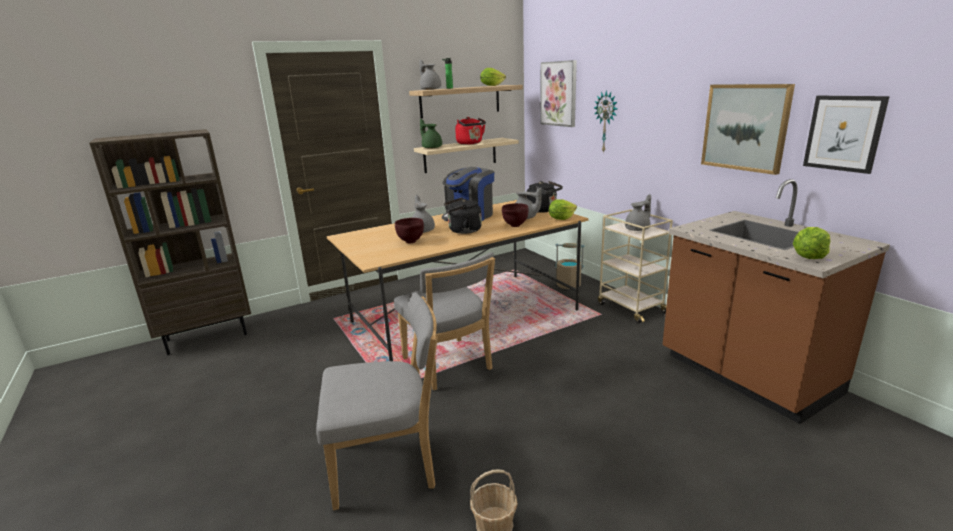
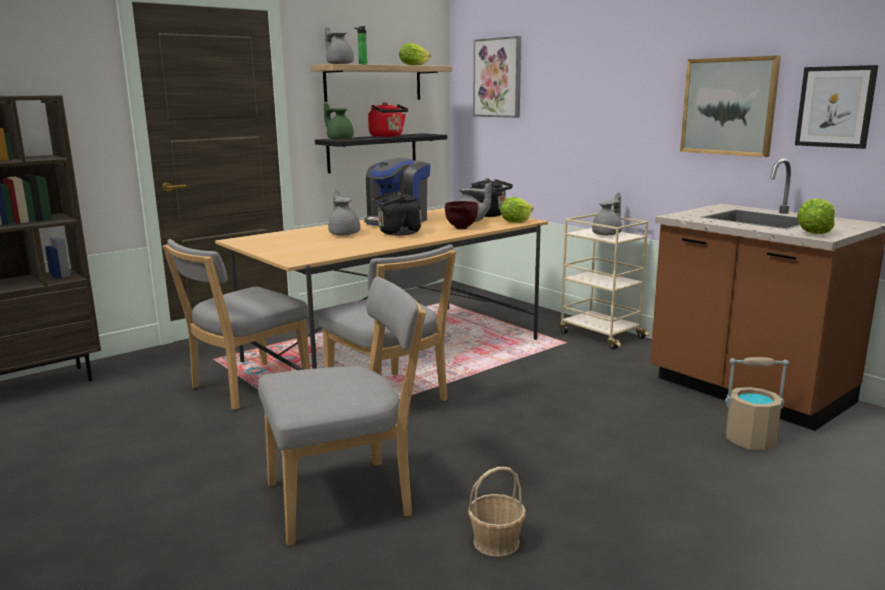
camera: 10 degrees left, 5 degrees down
brown bowl [395,218,424,243] -> none
beige shelf [414,138,519,173] -> black shelf [315,133,447,173]
beige bucket [555,243,584,289] -> beige bucket moved to [725,357,789,450]
wall clock [594,90,618,153] -> none
none -> grey chair [163,239,310,410]

